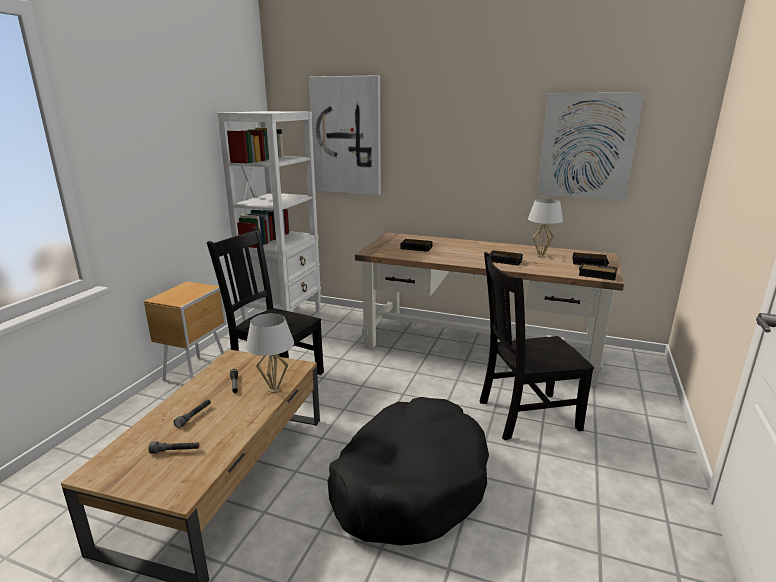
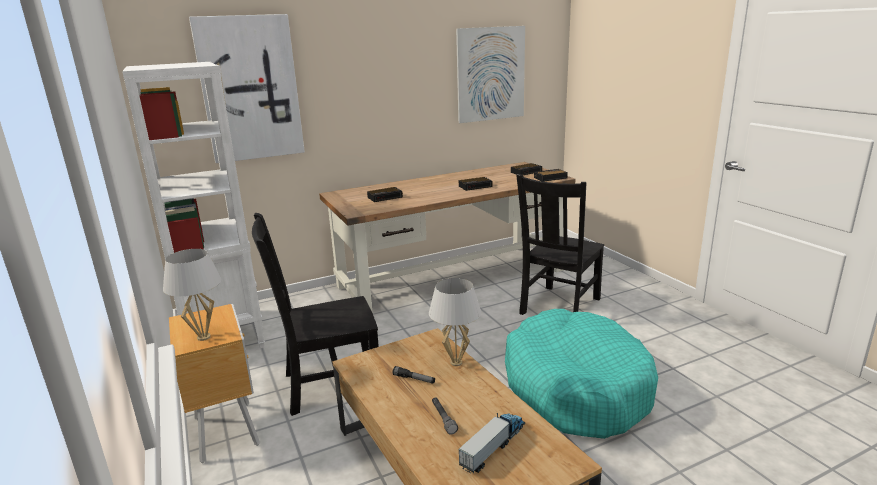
camera: 45 degrees left, 0 degrees up
grey flashlight [149,441,199,454] -> toy truck [458,413,525,473]
black dog bed [327,397,489,545] -> turquoise dog bed [505,309,658,439]
white table lamp [528,199,563,258] -> white table lamp moved to [163,249,222,341]

